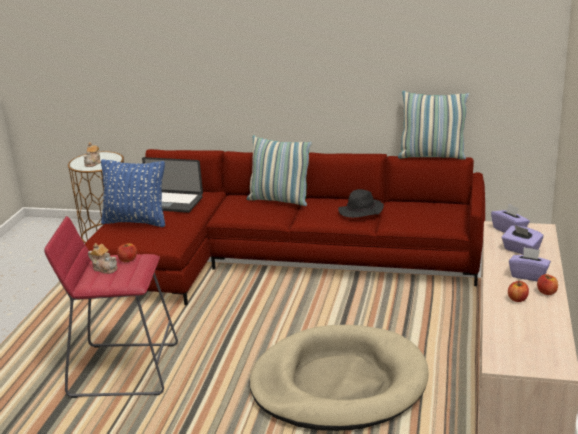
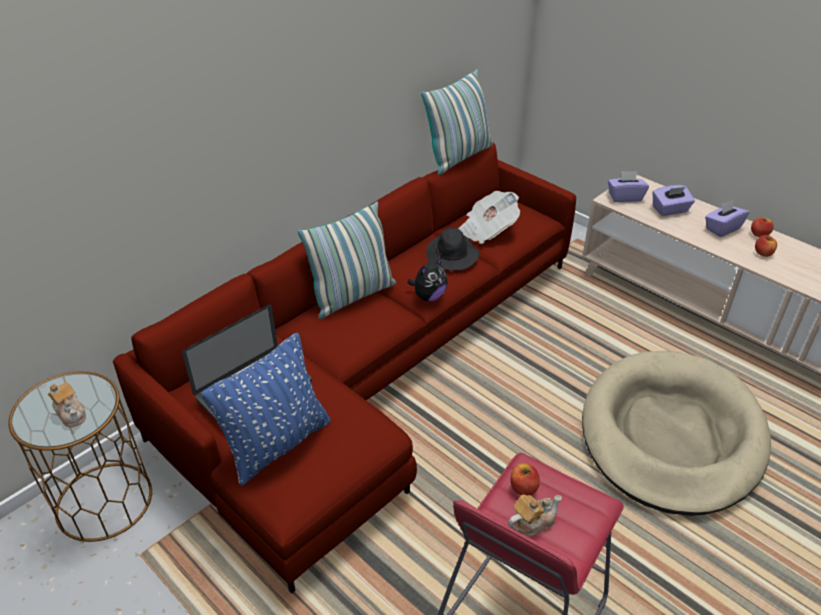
camera: 60 degrees left, 15 degrees up
none -> plush toy [407,257,448,301]
none -> newspaper [458,191,520,244]

